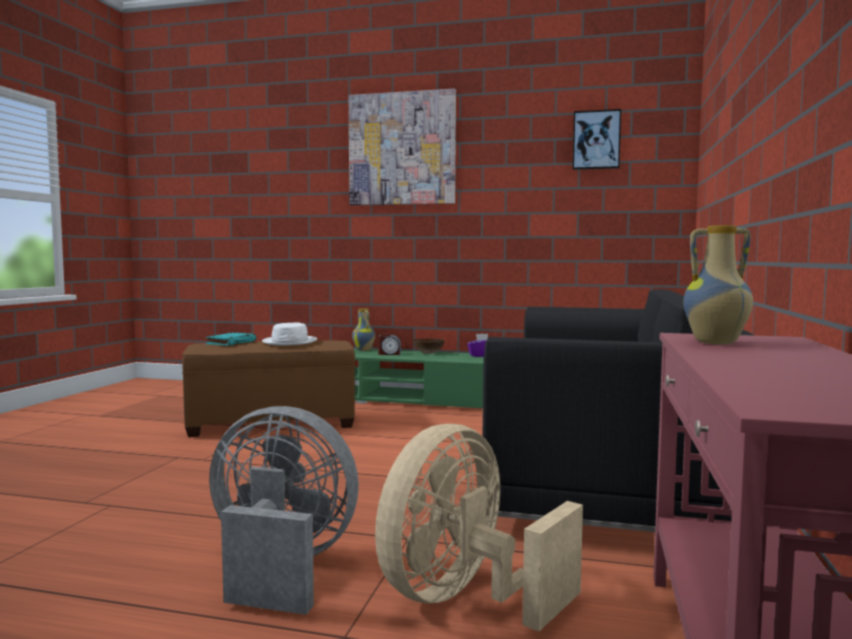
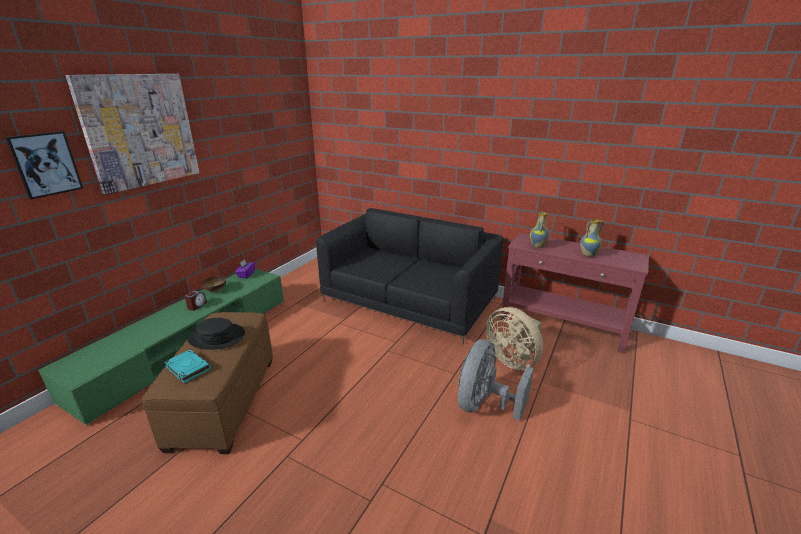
camera: 75 degrees left, 20 degrees up
white hat [262,322,317,346] -> black hat [188,318,245,350]
vase [352,308,375,351] -> vase moved to [580,219,604,257]
picture [573,109,621,170] -> picture moved to [5,131,83,199]

